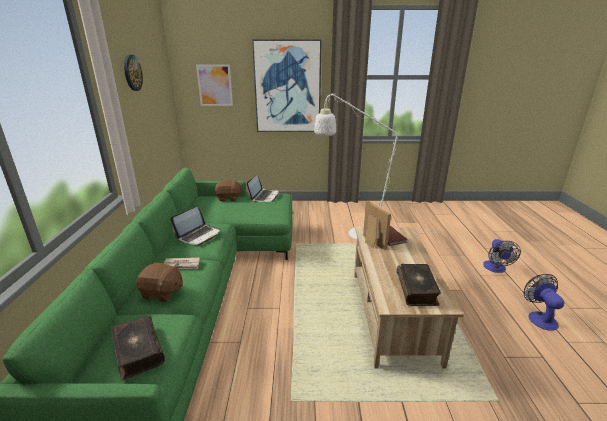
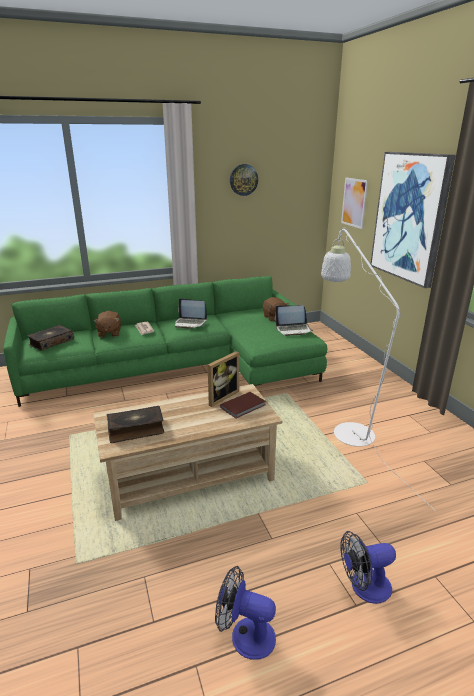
camera: 70 degrees right, 0 degrees up
fan [524,274,564,331] -> fan turned 135 degrees counterclockwise [215,566,276,660]

